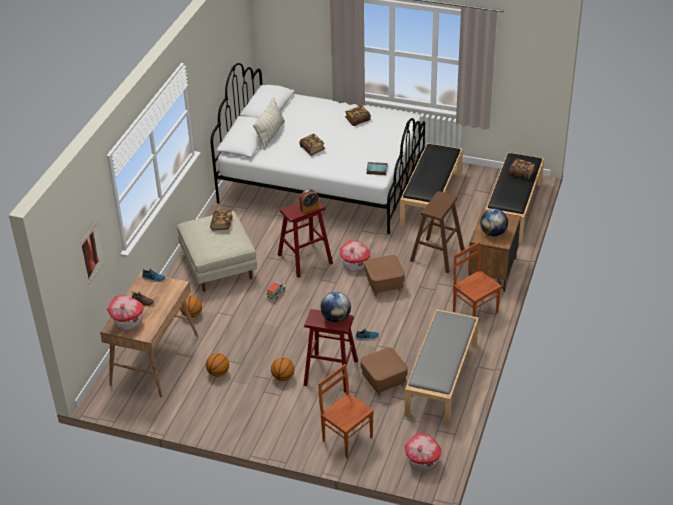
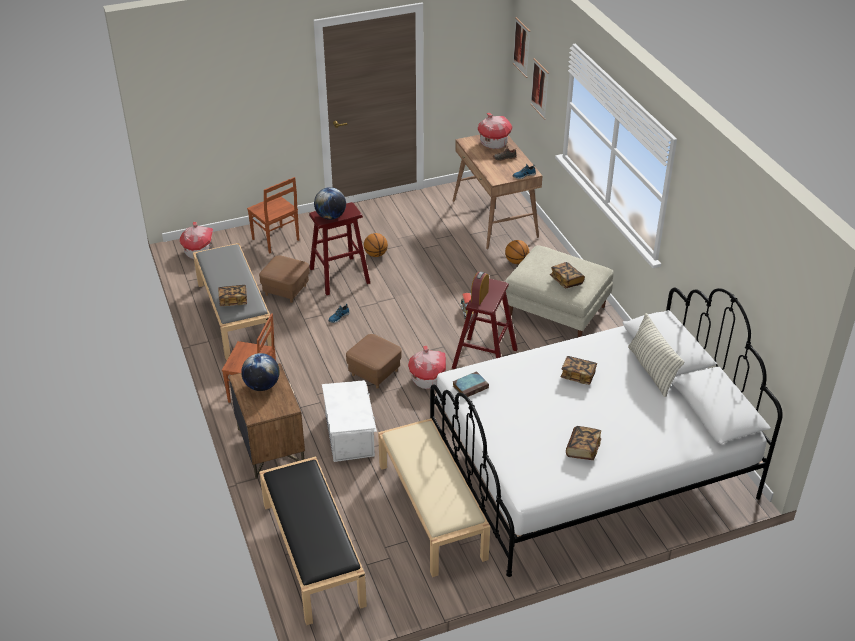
camera: 140 degrees right, 0 degrees up
basketball [206,353,229,377] -> none
brown chair [318,364,374,458] -> brown chair turned 45 degrees clockwise [247,177,299,254]
black bench [400,143,463,232] -> beige bench [378,418,490,577]
brown stool [410,191,465,273] -> white storage box [322,380,377,462]
book [509,158,535,180] -> book moved to [218,285,247,306]
none -> picture [513,17,530,78]

